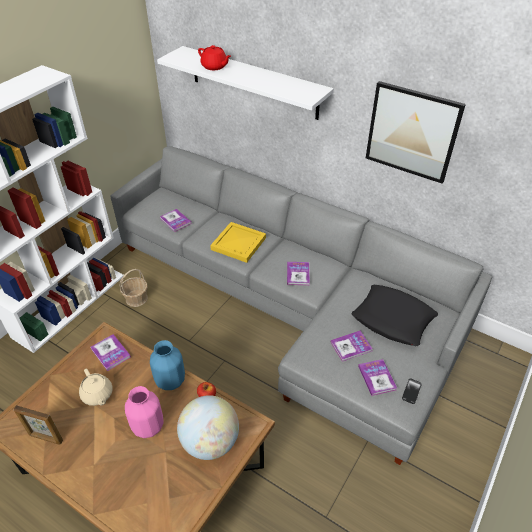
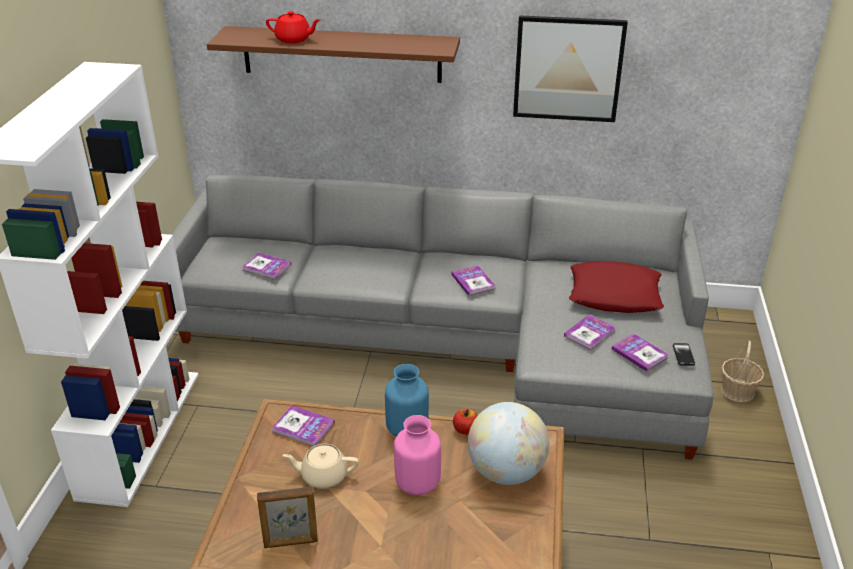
camera: 25 degrees left, 10 degrees down
beige teapot [79,369,112,406] -> beige teapot turned 150 degrees clockwise [283,444,359,489]
basket [120,269,148,307] -> basket moved to [721,340,764,402]
white shelf [157,46,334,120] -> brown shelf [207,26,460,83]
yellow tray [210,222,266,263] -> none
black pillow [351,285,438,346] -> red pillow [569,261,664,313]

